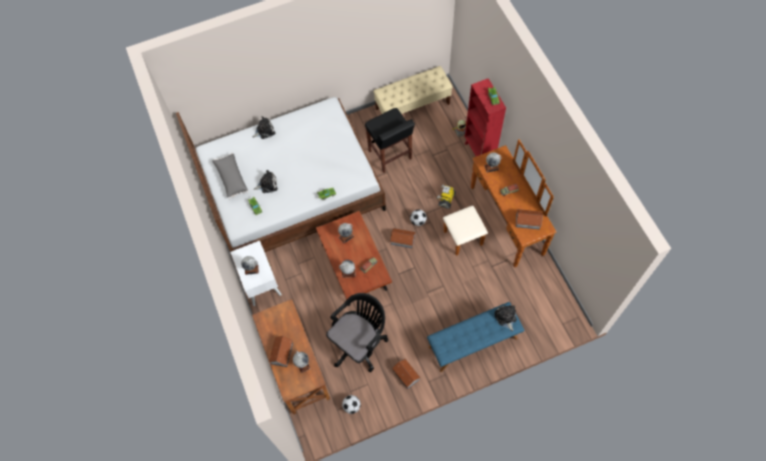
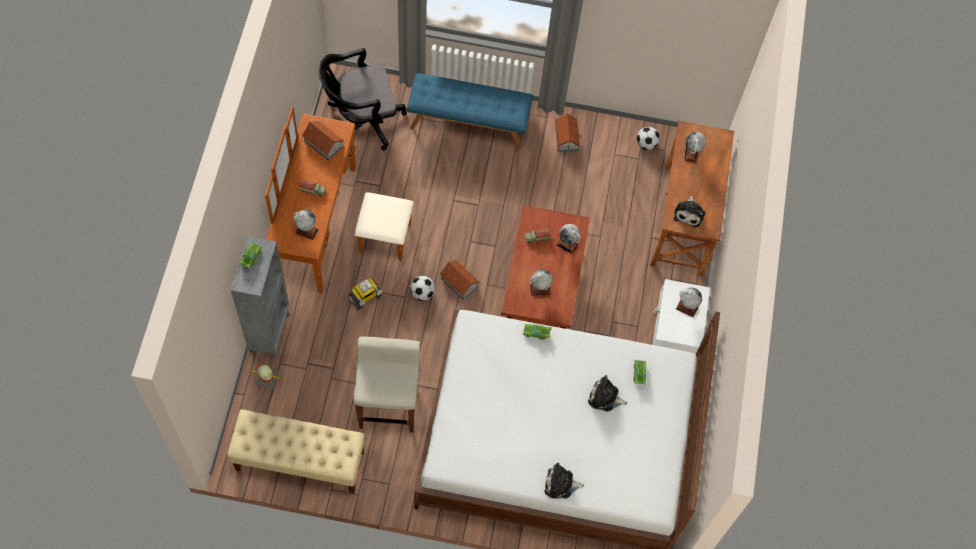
camera: 155 degrees left, 0 degrees up
grey pillow [212,153,248,199] -> none
toy house [269,336,293,367] -> none
black office chair [326,293,388,372] -> black office chair moved to [318,48,407,151]
black stool [365,108,415,173] -> beige stool [353,337,420,433]
red bookcase [464,78,506,156] -> grey bookcase [231,236,291,358]
plush toy [494,305,517,331] -> plush toy moved to [674,195,705,227]

